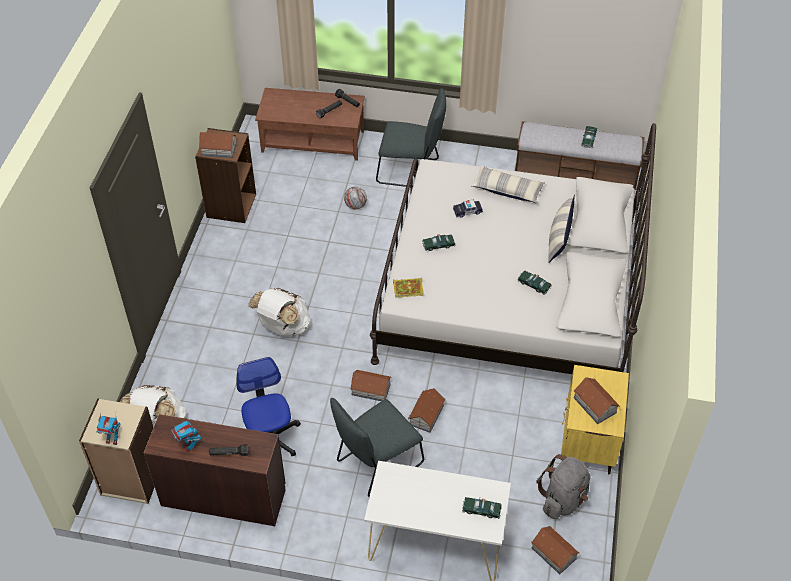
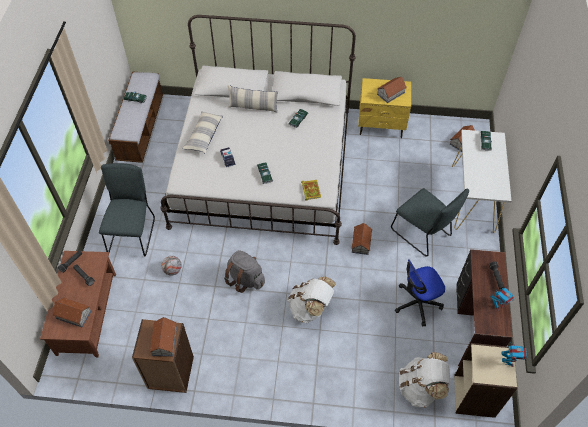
camera: 95 degrees left, 5 degrees up
toy house [408,388,446,433] -> toy house moved to [52,298,91,328]
grey backpack [536,454,591,519] -> grey backpack moved to [224,250,265,293]

